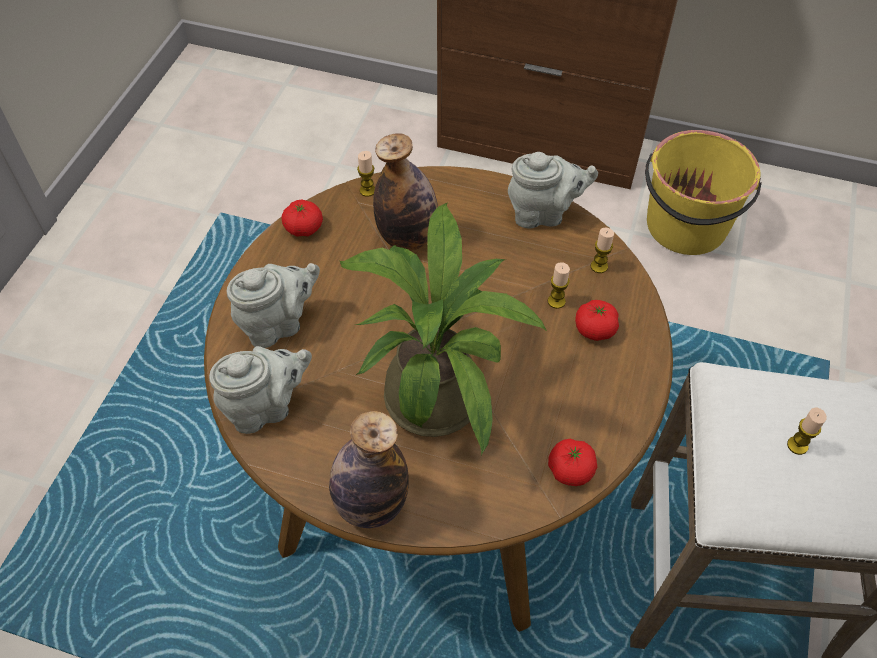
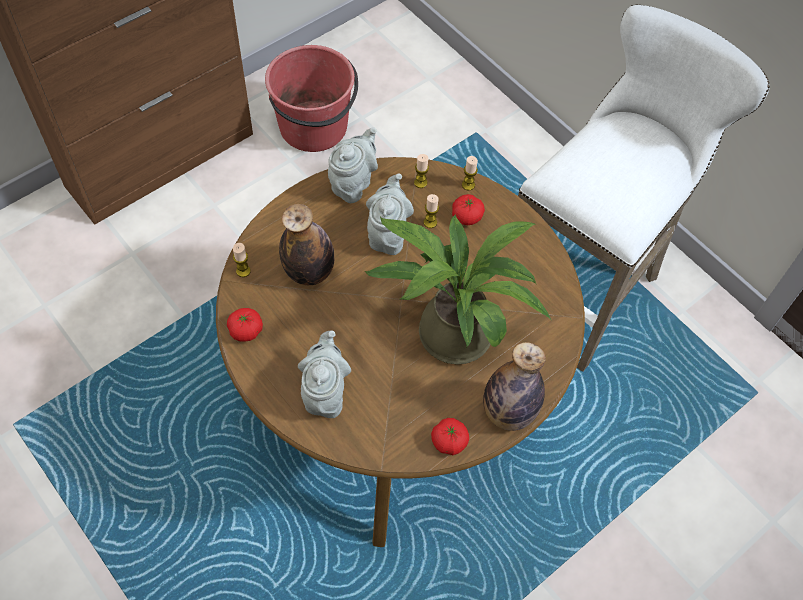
camera: 60 degrees left, 5 degrees up
grey teapot [209,346,312,434] -> grey teapot moved to [366,173,414,255]
tomato [548,439,597,486] -> tomato moved to [431,418,469,455]
yellow bucket [645,130,762,255] -> red bucket [265,45,358,152]
candle [787,408,827,455] -> candle moved to [462,156,478,190]

